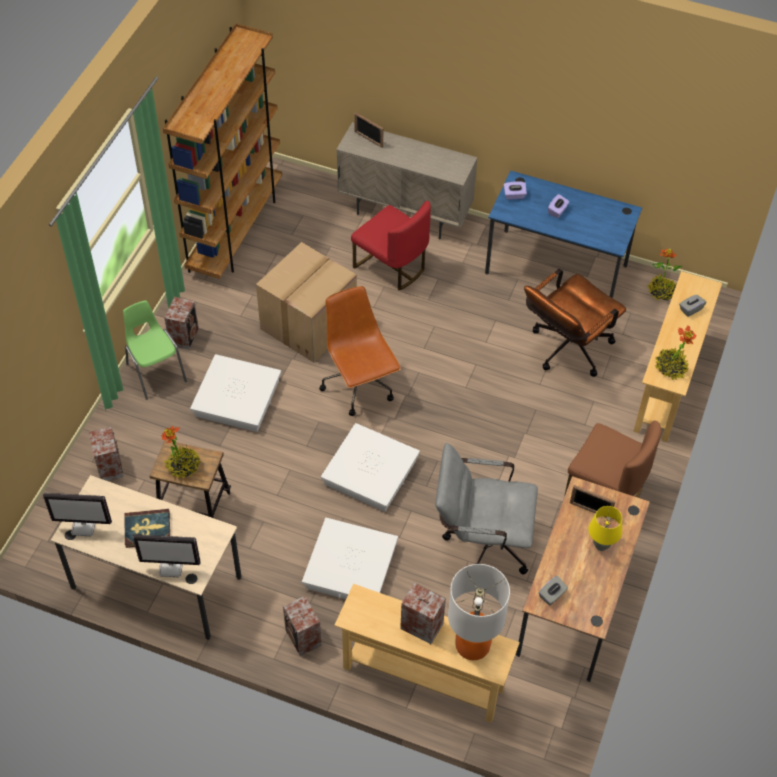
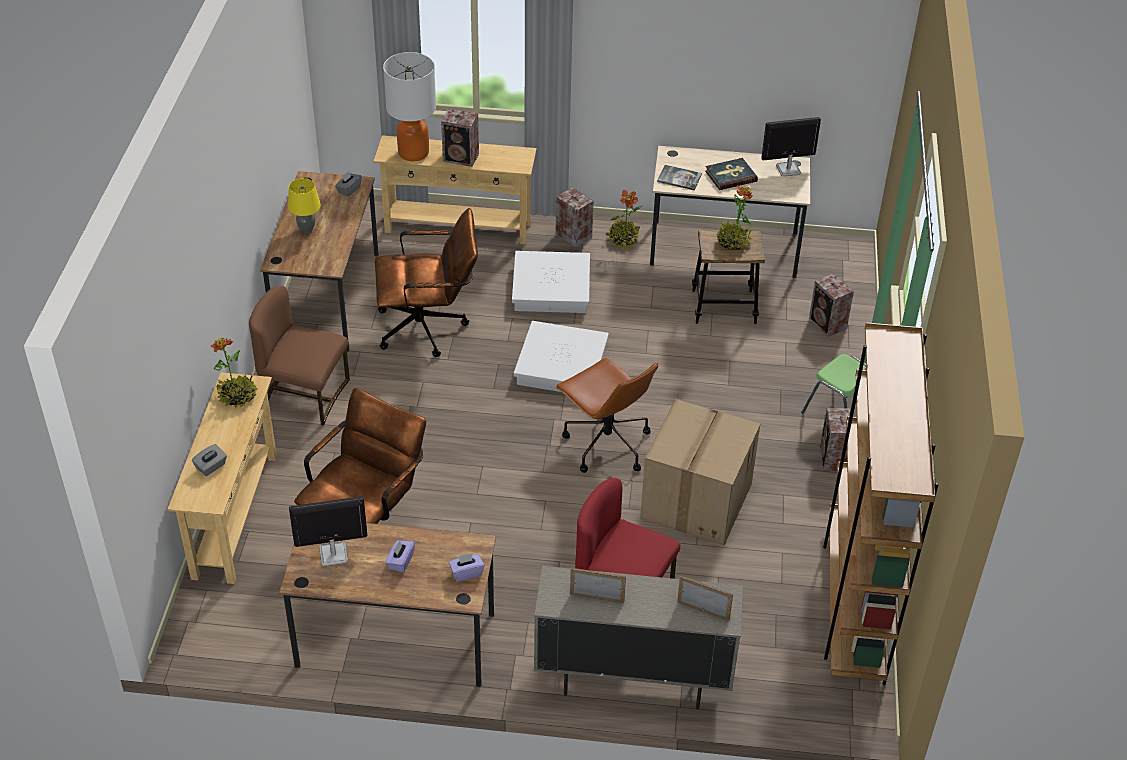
camera: 165 degrees right, 10 degrees down
monitor [133,534,201,577] -> monitor moved to [289,496,368,566]
white storage box [190,354,281,432] -> none
grey office chair [435,443,538,575] -> brown office chair [375,208,478,357]
blue desk [485,170,642,298] -> brown desk [279,523,496,687]
picture frame [570,485,616,518] -> picture frame moved to [570,568,626,603]
potted plant [647,248,682,300] -> potted plant moved to [605,189,642,250]
none -> book [657,165,702,190]

